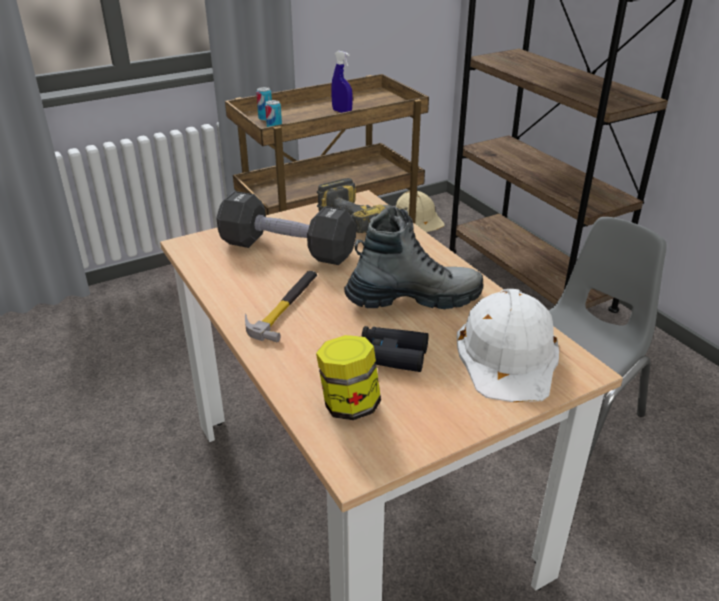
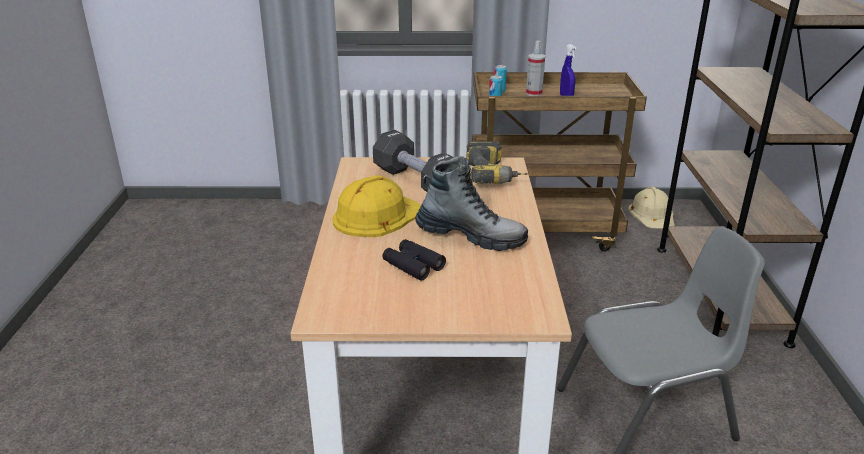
camera: 30 degrees right, 5 degrees down
hammer [245,271,317,342] -> yellow hard hat [332,175,421,237]
jar [316,335,381,420] -> none
white hard hat [457,289,559,402] -> none
none -> spray bottle [526,41,545,96]

